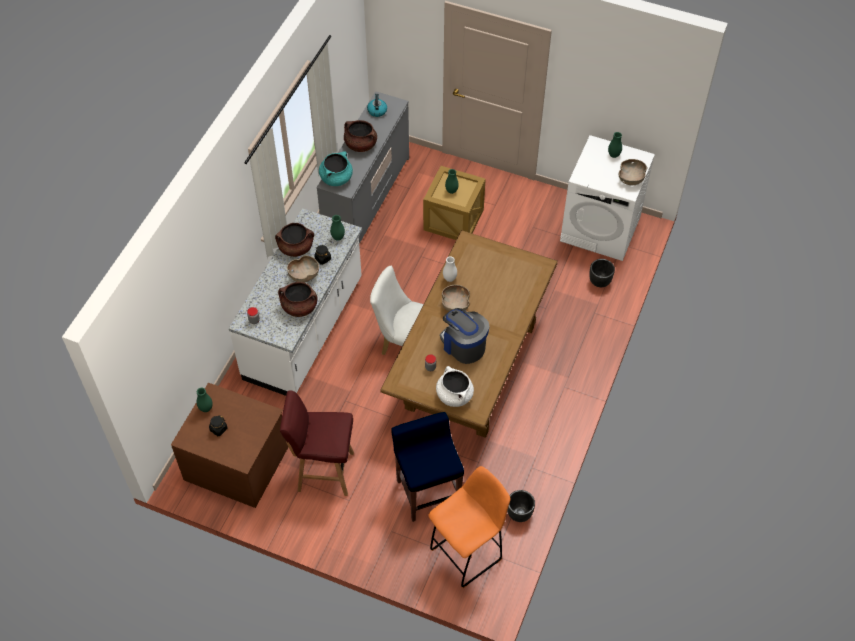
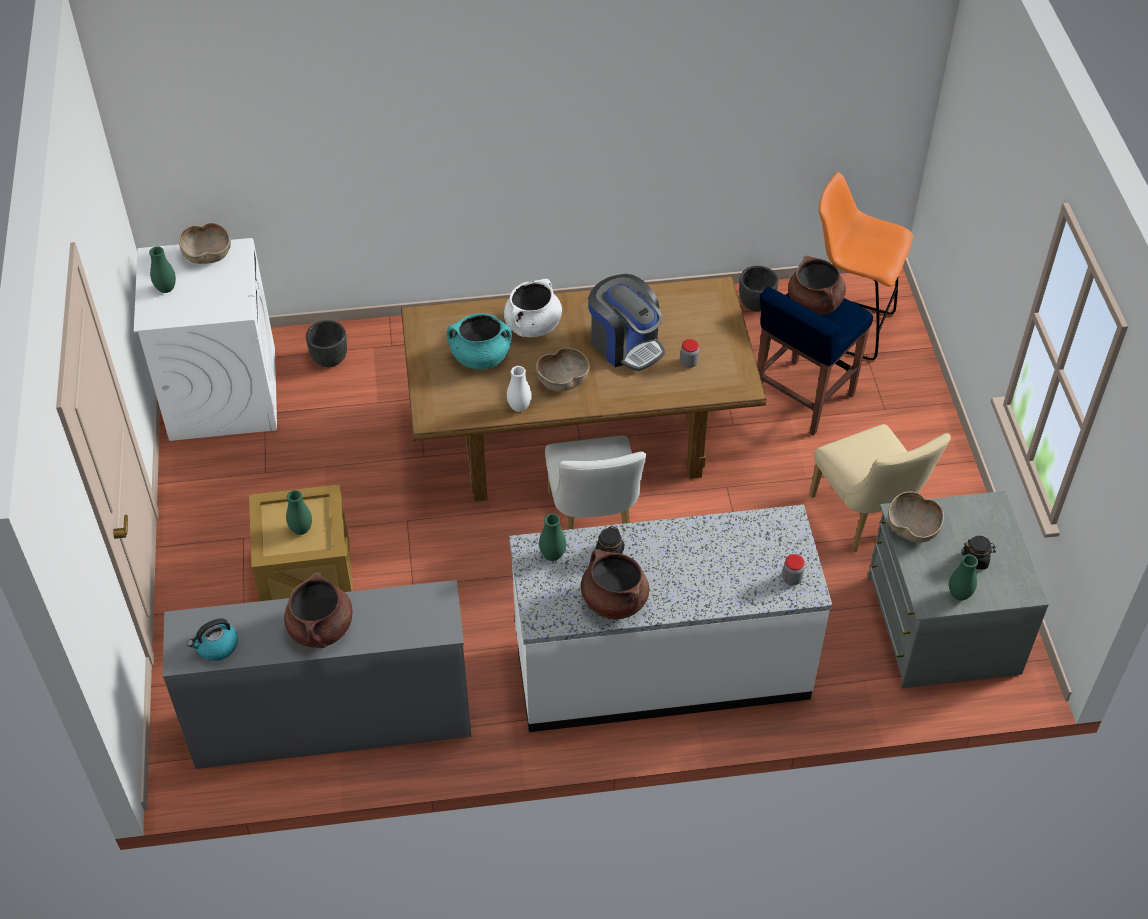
camera: 120 degrees left, 5 degrees down
brown dresser [171,383,288,508] -> grey dresser [868,491,1049,688]
brown cooking pot [278,282,318,317] -> brown cooking pot moved to [788,256,846,315]
red stool [280,390,354,496] -> beige chair [809,424,951,552]
brown bowl [287,255,319,282] -> brown bowl moved to [888,492,944,543]
turquoise cooking pot [319,151,353,186] -> turquoise cooking pot moved to [447,313,512,369]
white cooking pot [436,366,474,407] -> white cooking pot moved to [504,279,562,337]
coffee machine [440,308,489,364] -> coffee machine turned 60 degrees counterclockwise [588,274,665,371]

